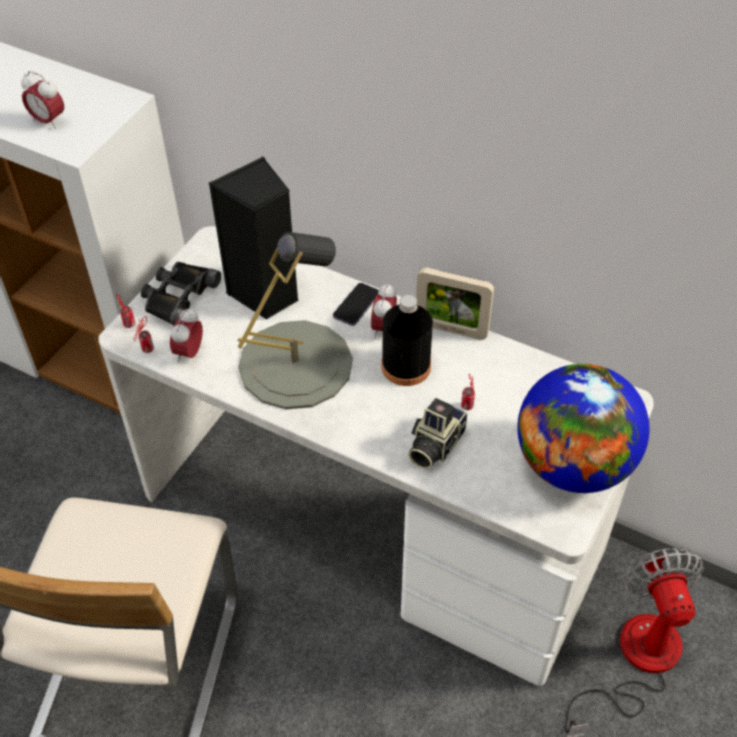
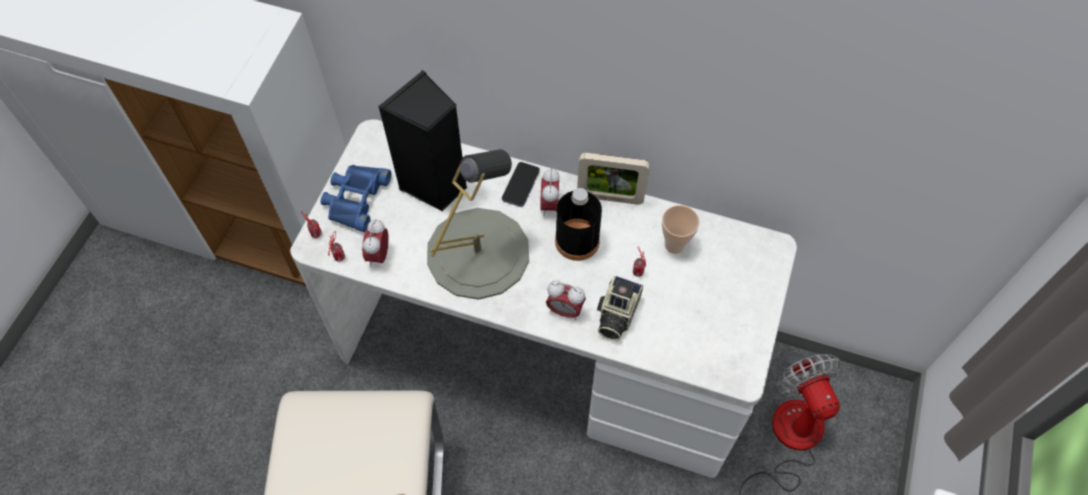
camera: 10 degrees left, 10 degrees up
alarm clock [21,71,64,129] -> alarm clock moved to [546,281,586,320]
black binoculars [141,262,221,326] -> blue binoculars [321,165,391,232]
globe [518,364,649,493] -> none
none -> cup [662,205,700,254]

